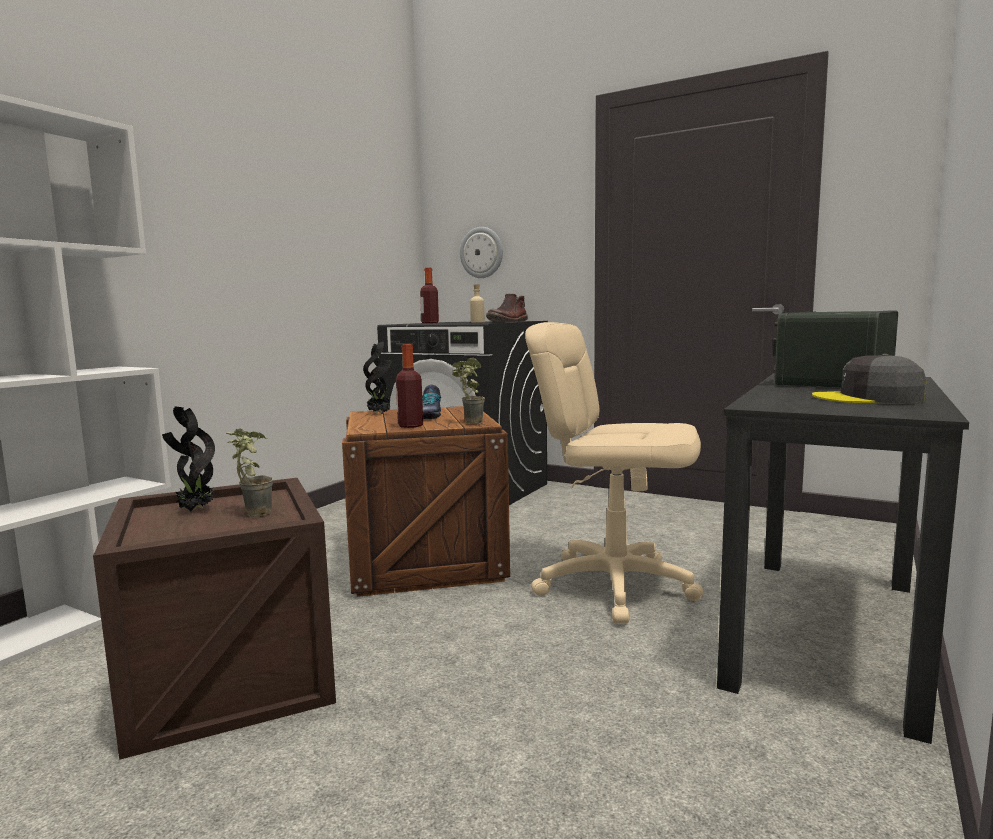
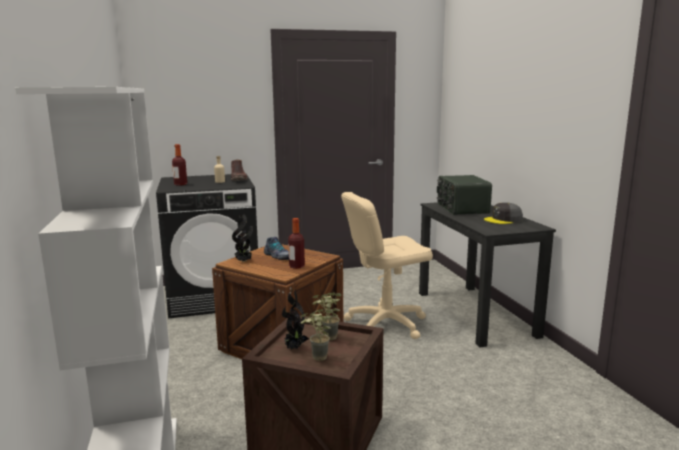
camera: 45 degrees left, 5 degrees up
potted plant [452,358,485,424] -> potted plant moved to [300,309,333,361]
wall clock [460,227,503,278] -> none

